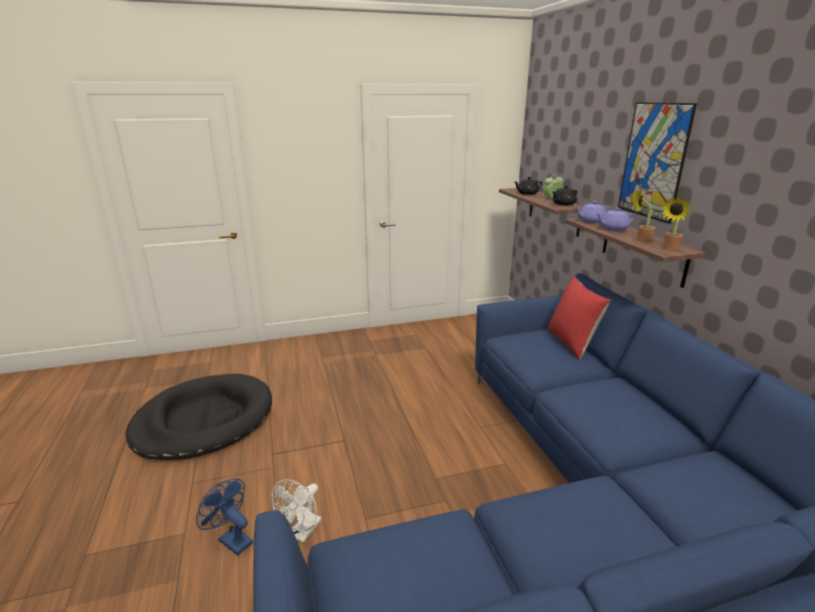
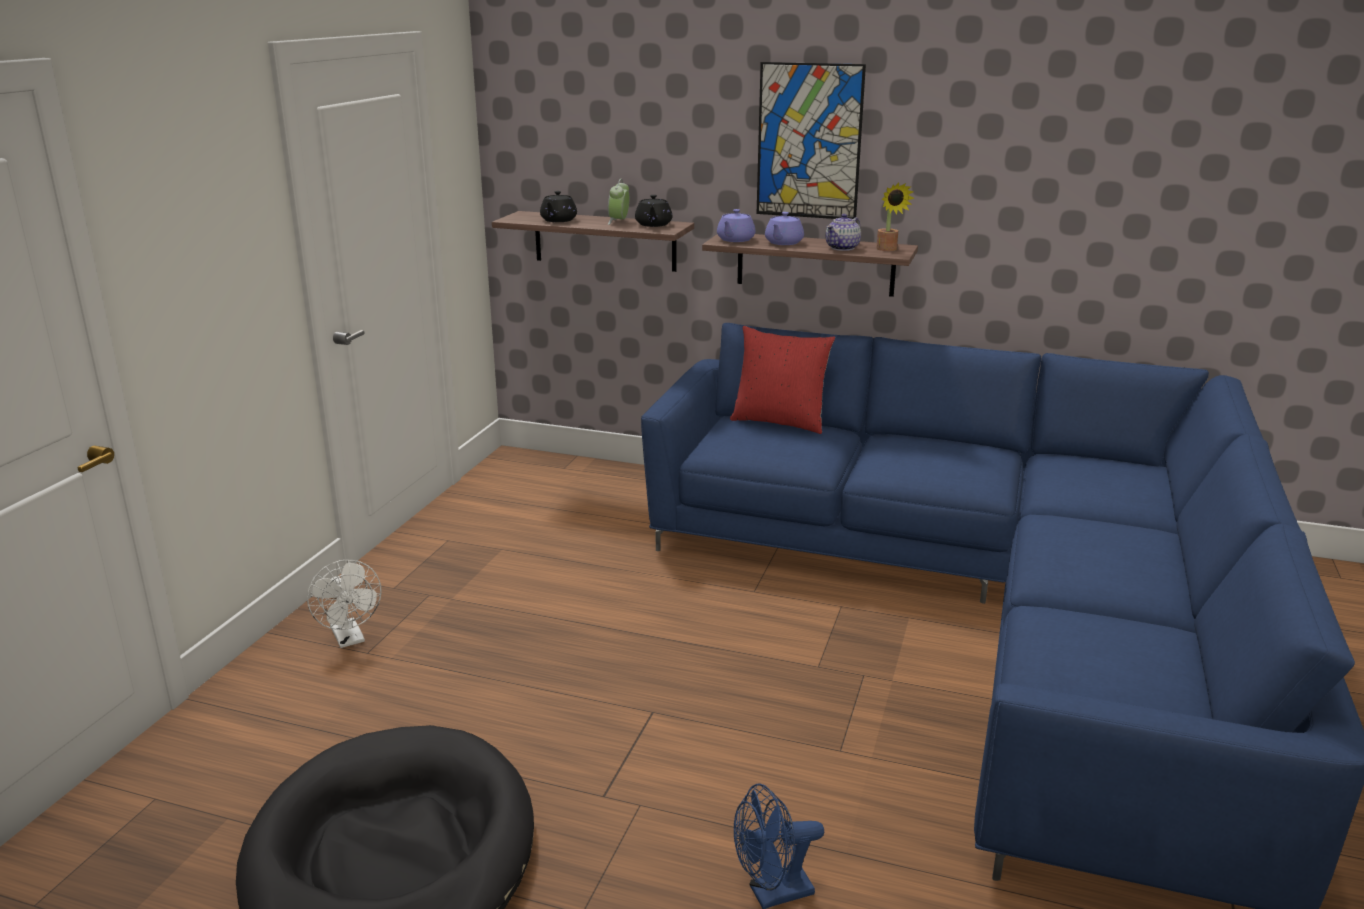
camera: 55 degrees left, 0 degrees up
white fan [271,479,321,543] -> white fan moved to [307,560,382,648]
potted plant [633,189,655,242] -> teapot [825,214,861,251]

